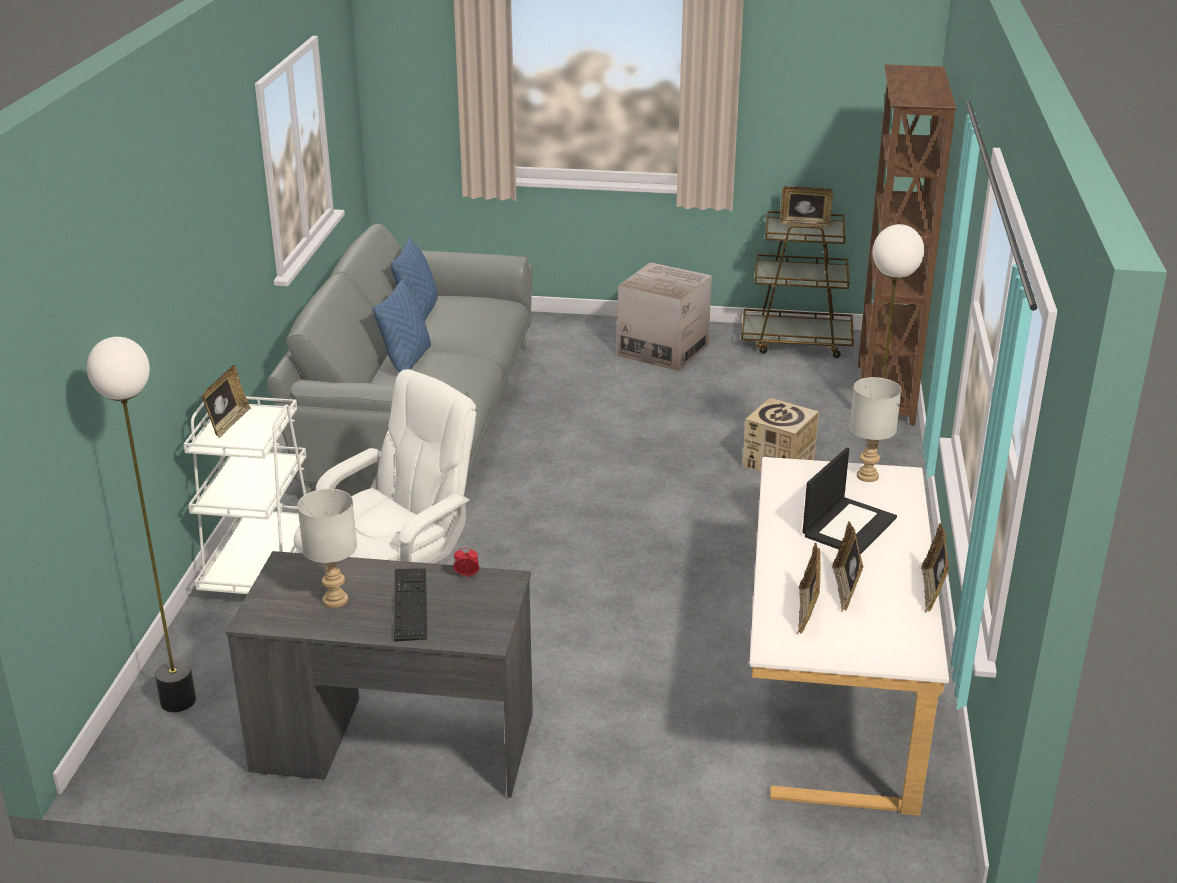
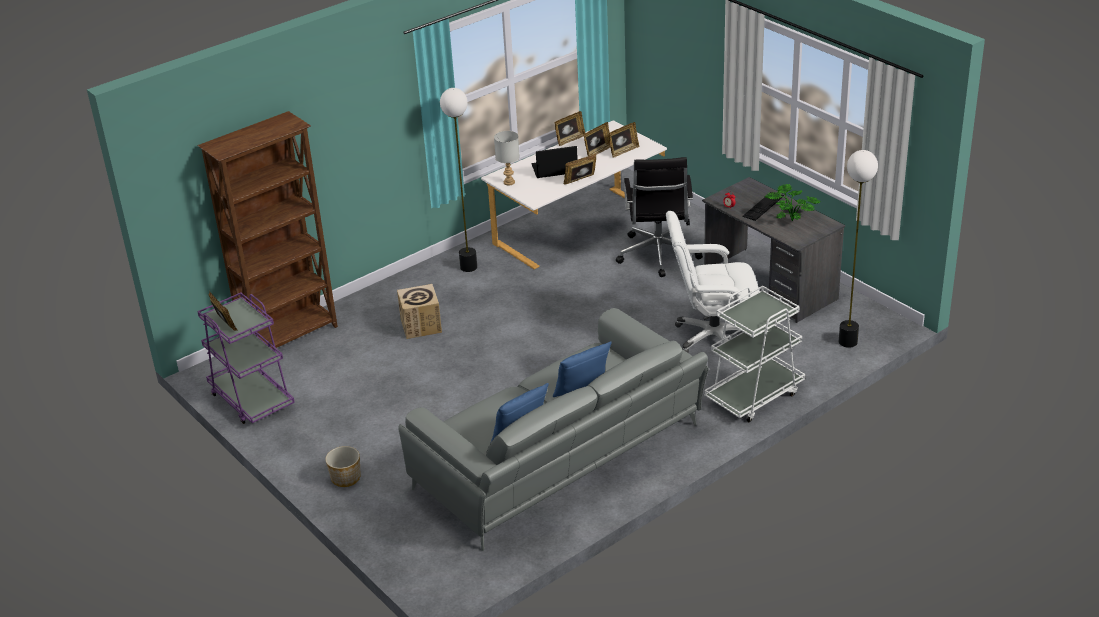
camera: 135 degrees left, 5 degrees up
picture frame [202,365,251,438] -> picture frame moved to [564,153,596,184]
grey table lamp [297,489,357,608] -> potted plant [765,183,820,221]
cardboard box [617,262,712,371] -> none
brown cart [741,211,854,358] -> purple cart [197,293,295,424]
none -> planter [325,446,361,487]
none -> black office chair [616,157,703,277]

